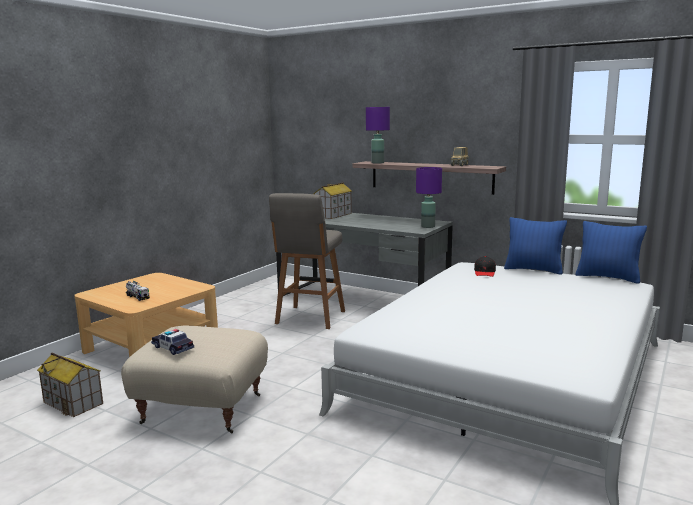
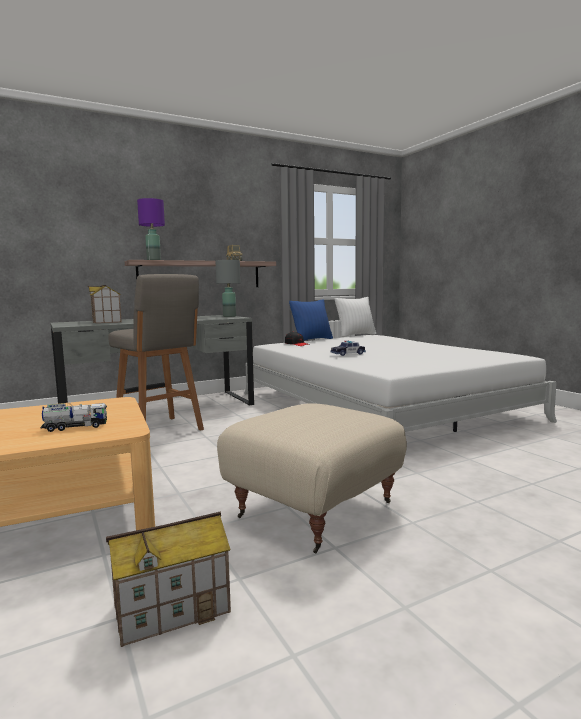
camera: 60 degrees left, 5 degrees down
toy car [151,329,194,355] -> toy car moved to [331,341,366,356]
purple table lamp [416,167,442,228] -> grey table lamp [216,260,240,317]
blue pillow [575,221,647,284] -> white pillow [335,297,376,337]

